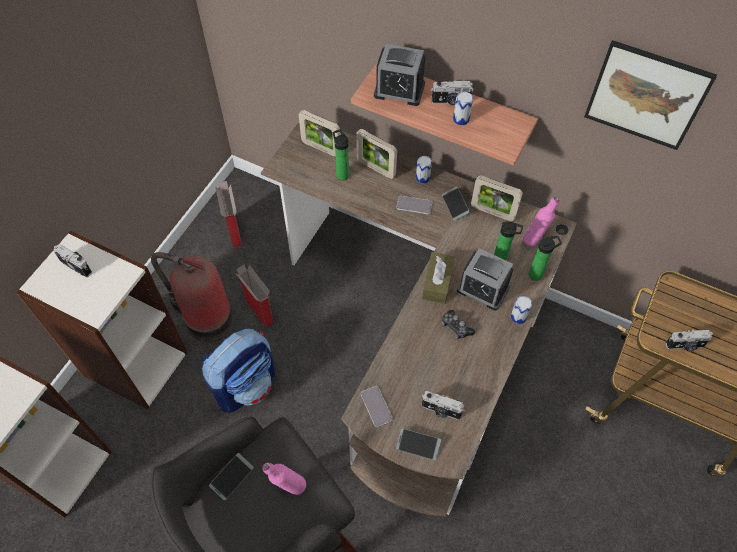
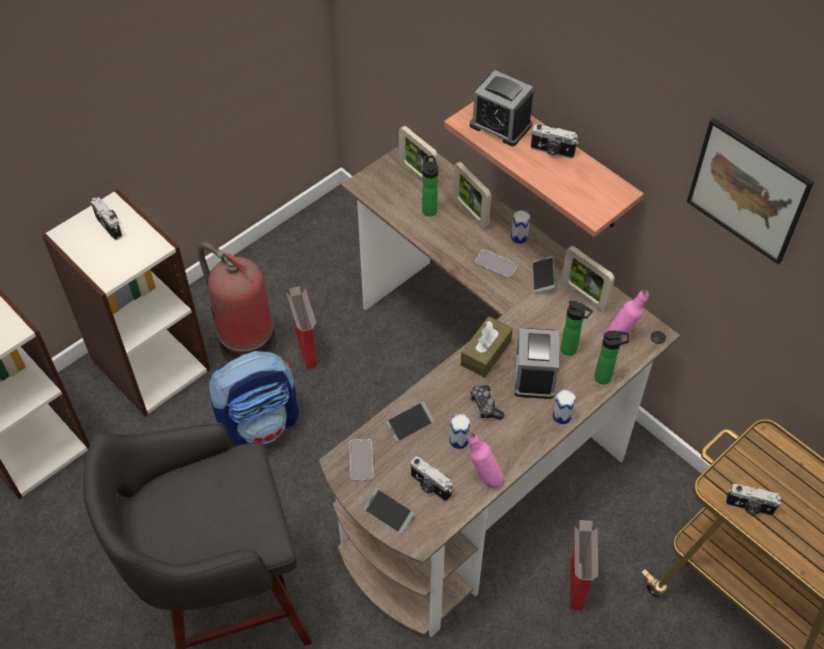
camera: 20 degrees right, 5 degrees down
phone [209,453,254,500] -> phone moved to [386,402,435,442]
cardboard box [215,181,242,247] -> cardboard box moved to [570,520,598,610]
pink bottle [263,463,306,495] -> pink bottle moved to [467,433,504,488]
can [453,92,473,125] -> can moved to [449,414,470,449]
alarm clock [457,248,514,311] -> alarm clock turned 45 degrees clockwise [515,328,559,399]

